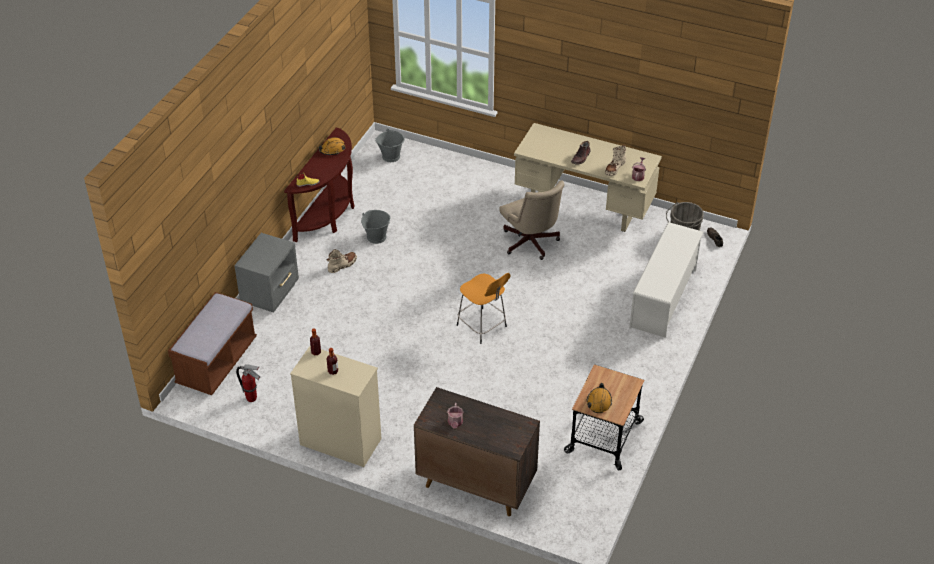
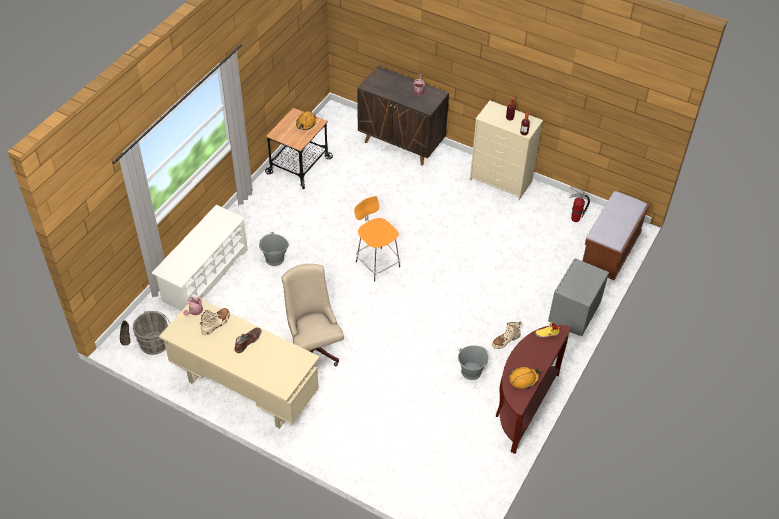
camera: 175 degrees left, 5 degrees up
grey bucket [375,129,404,162] -> grey bucket moved to [259,232,289,266]

